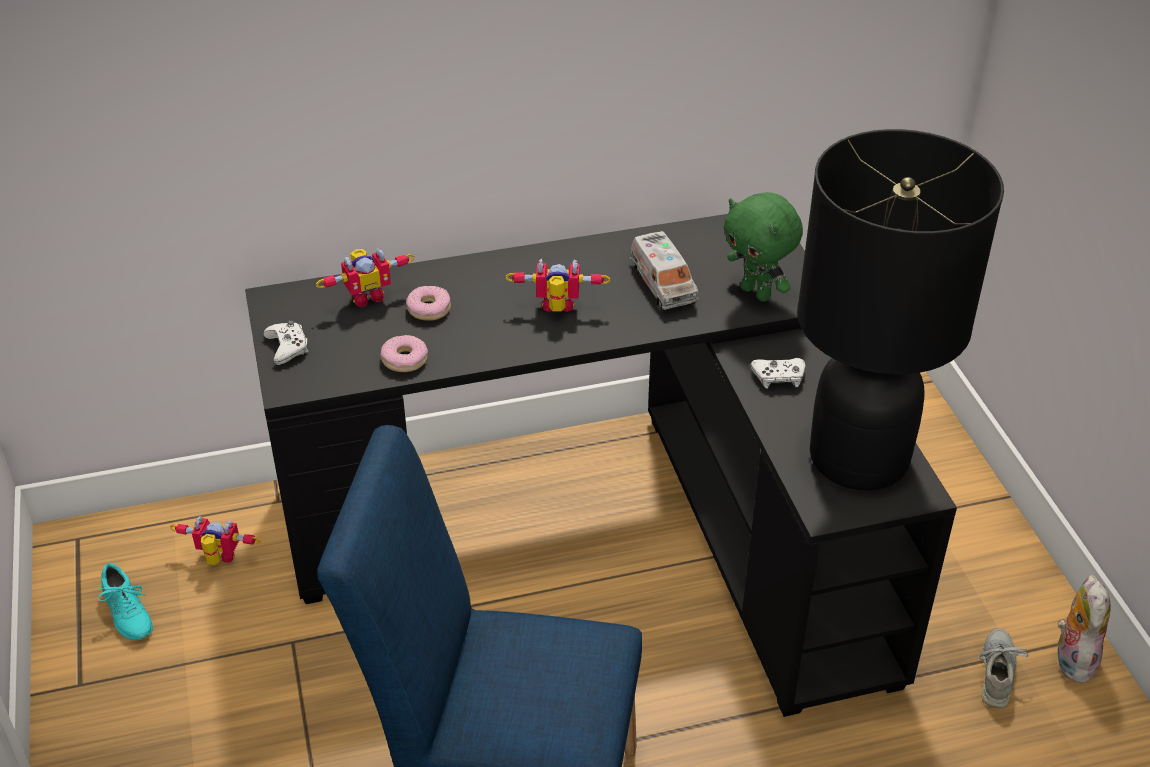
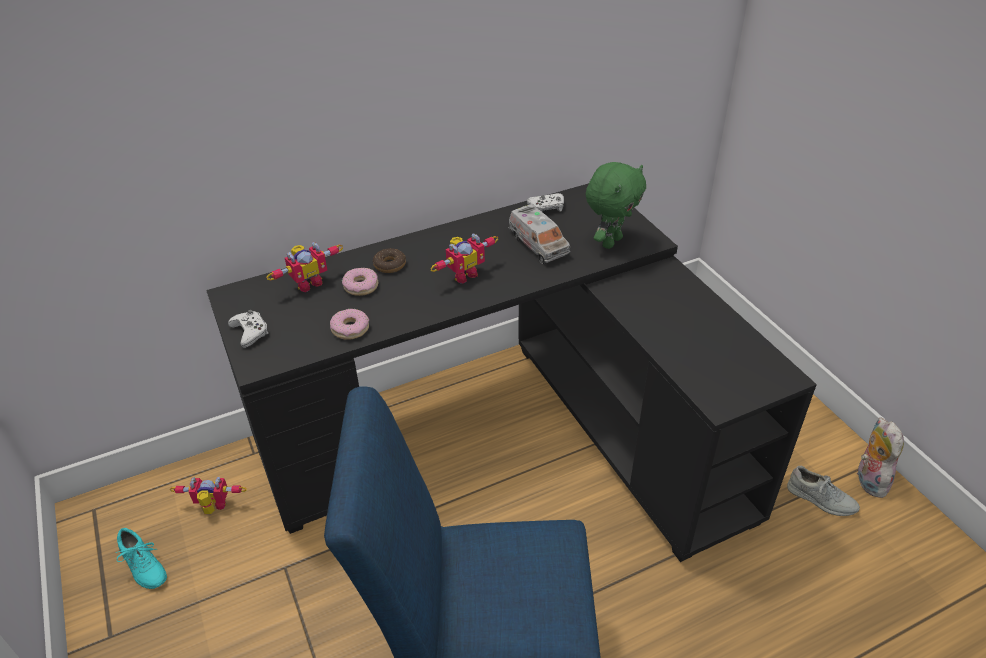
camera: 10 degrees left, 0 degrees up
toy robot [505,259,610,312] -> toy robot turned 150 degrees clockwise [430,233,498,284]
green plush toy [724,192,803,302] -> green plush toy turned 90 degrees counterclockwise [585,162,646,249]
white game controller [751,358,805,389] -> white game controller moved to [527,193,564,212]
black table lamp [797,129,1004,490] -> none
grey shoe [977,628,1029,708] -> grey shoe turned 120 degrees clockwise [787,466,860,516]
none -> donut [373,248,406,273]

